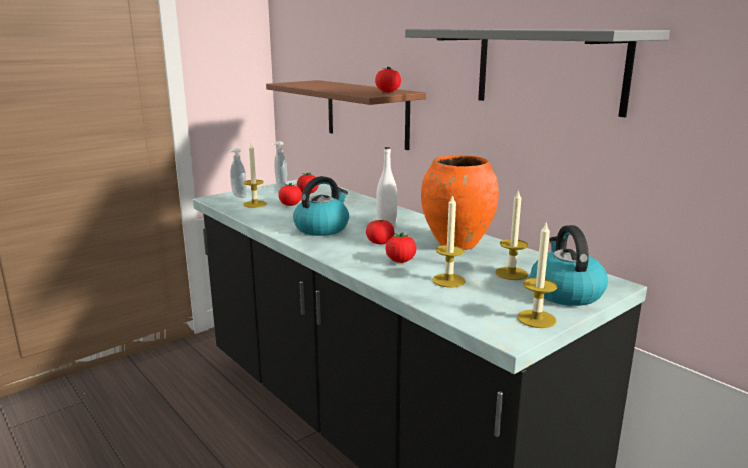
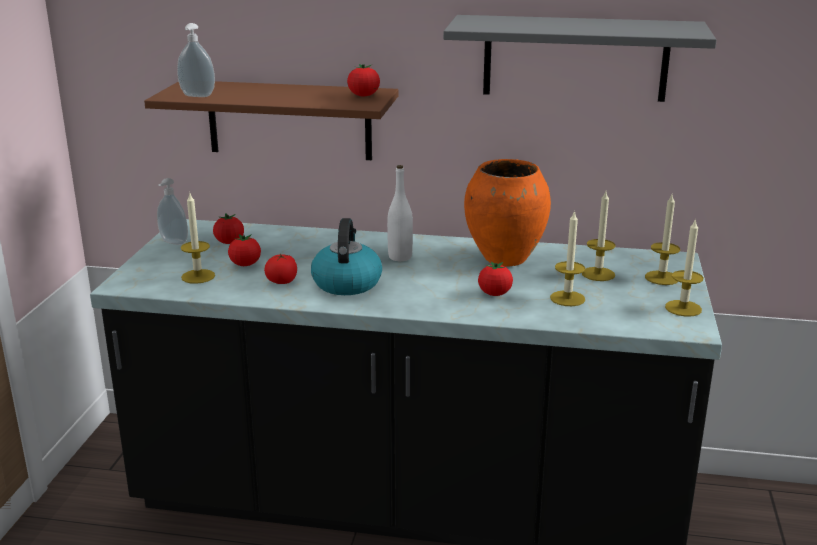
camera: 40 degrees left, 5 degrees up
soap dispenser [228,148,247,198] -> soap dispenser moved to [177,23,215,97]
tomato [366,220,394,245] -> tomato moved to [264,254,297,284]
kettle [530,225,608,306] -> candle [645,195,680,285]

